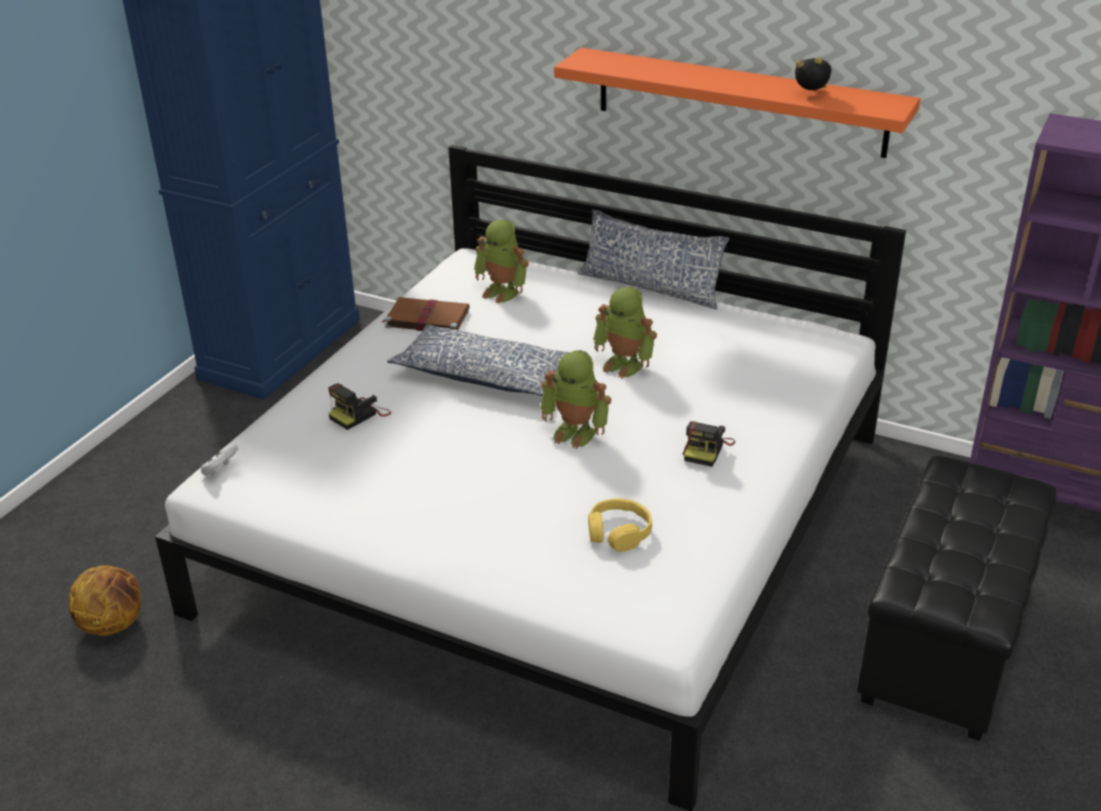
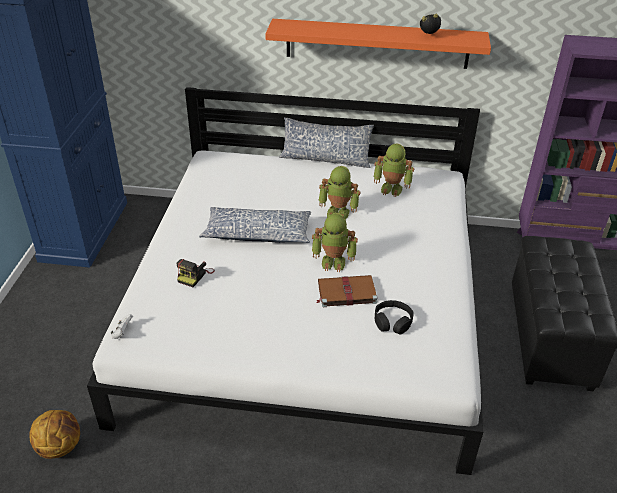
camera: 20 degrees left, 5 degrees up
brown book [382,297,469,331] -> brown book moved to [316,275,378,307]
toy robot [474,220,529,303] -> toy robot moved to [373,143,414,197]
yellow headphones [588,498,652,552] -> black headphones [375,300,414,334]
camera [682,421,735,467] -> none

